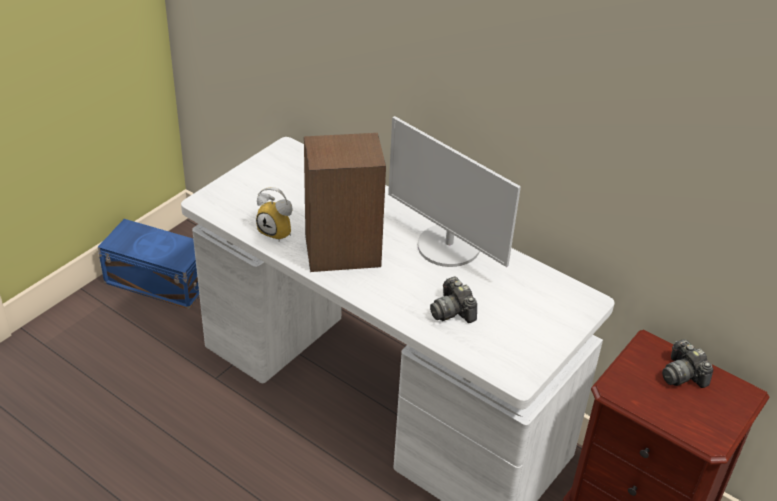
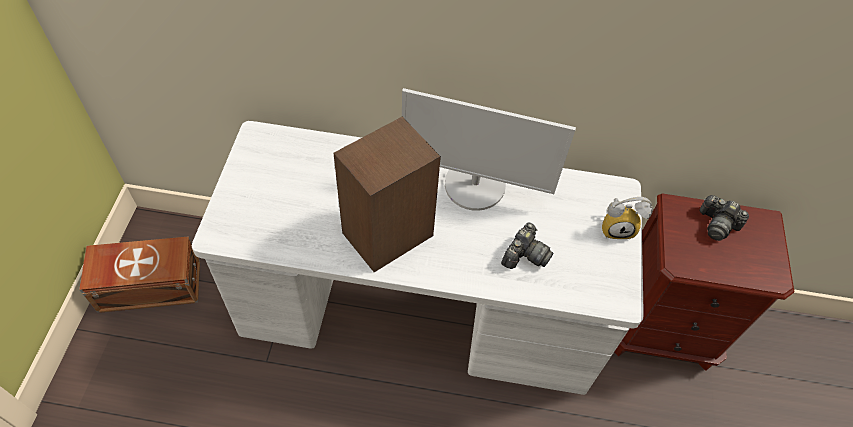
camera: 30 degrees left, 15 degrees up
blue storage box [98,219,199,309] -> brown storage box [79,236,200,313]
alarm clock [256,187,293,242] -> alarm clock moved to [602,197,653,239]
camera [430,276,477,323] -> camera turned 90 degrees counterclockwise [501,223,554,269]

